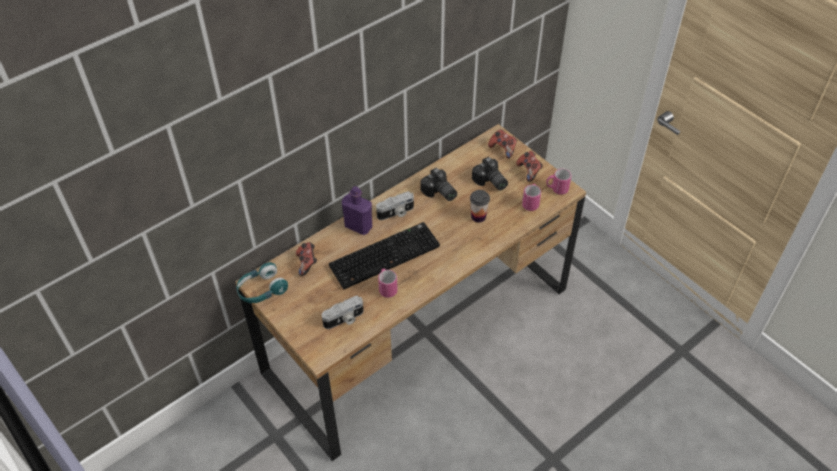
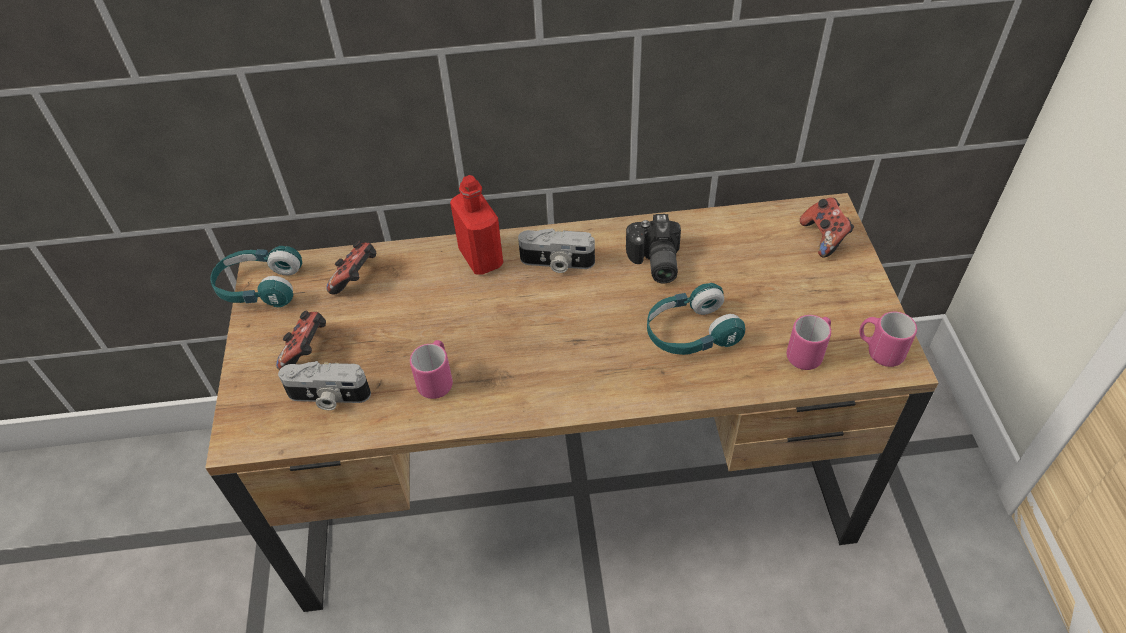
camera: 35 degrees right, 0 degrees up
keyboard [329,222,440,289] -> none
purple bottle [342,186,372,235] -> red bottle [450,175,503,275]
cup [470,190,490,223] -> turquoise headphones [647,283,745,355]
camera [472,157,508,190] -> none
game controller [516,151,543,182] -> game controller moved to [276,311,326,370]

